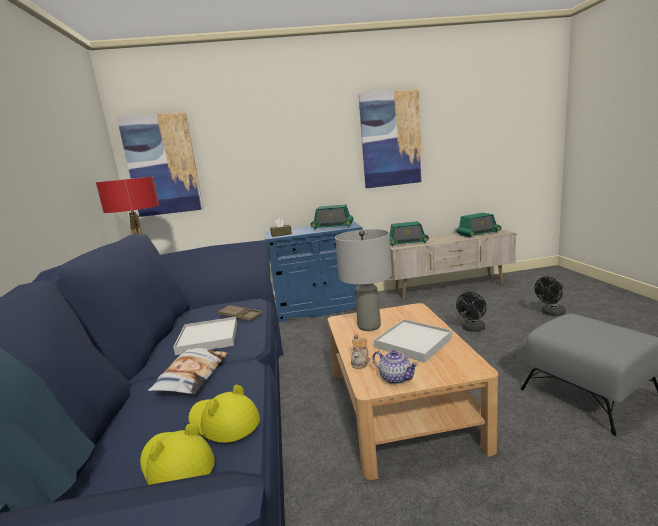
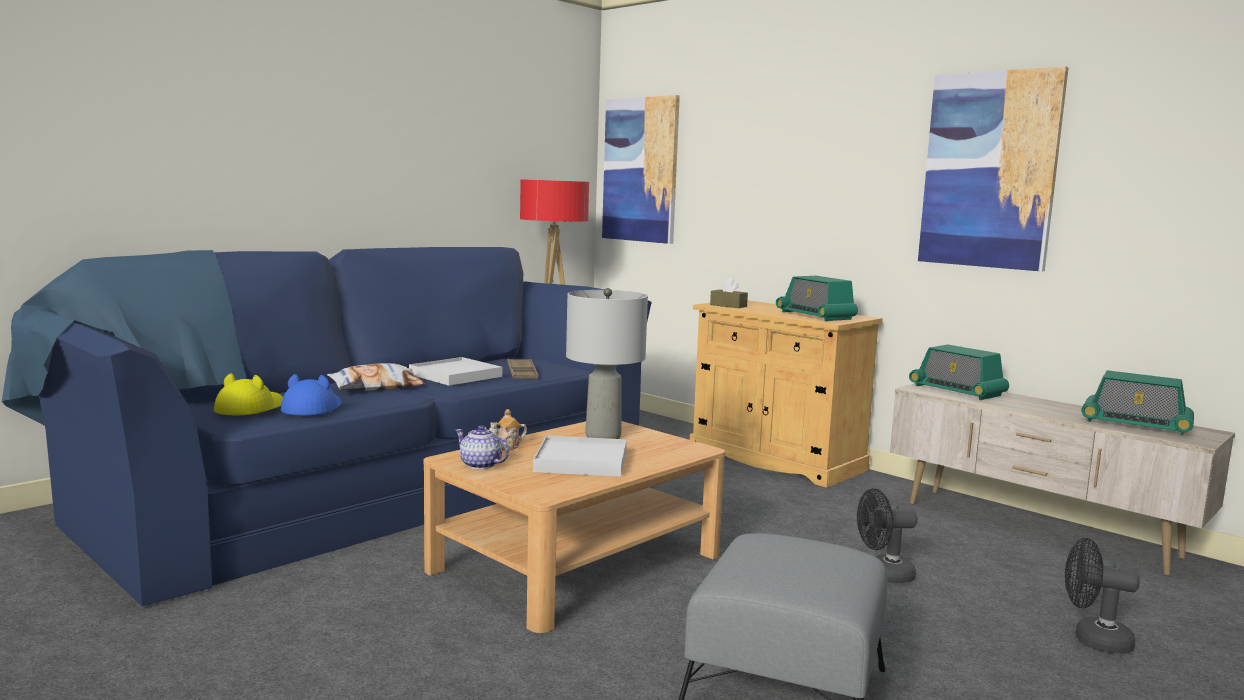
camera: 50 degrees right, 5 degrees down
yellow hat [188,385,260,443] -> blue hat [281,374,342,415]
blue cabinet [265,221,363,322] -> beige cabinet [690,300,883,488]
teapot [372,350,418,384] -> teapot turned 120 degrees clockwise [455,425,509,469]

